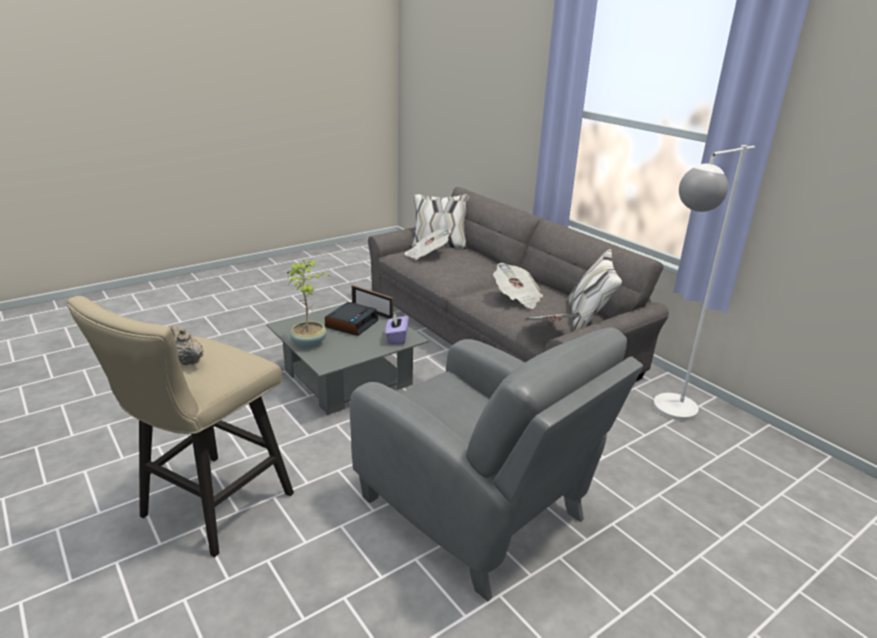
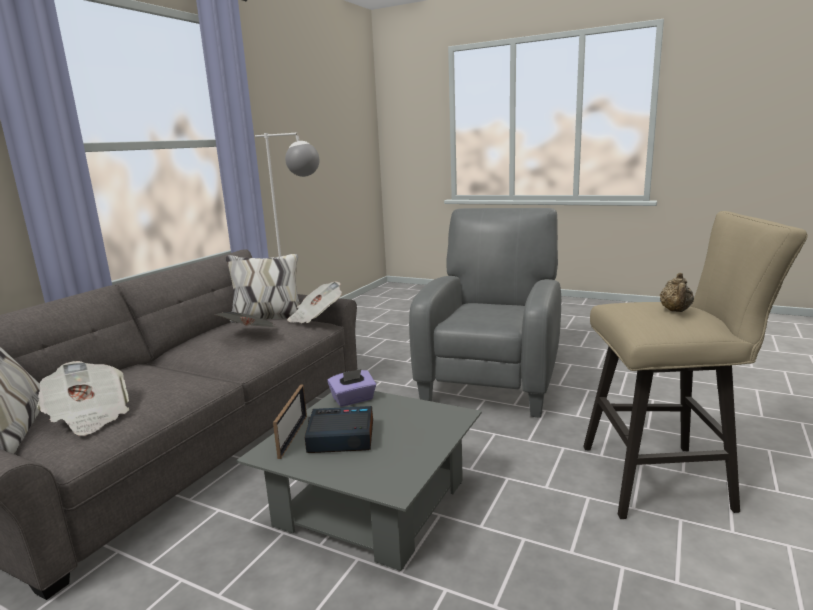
camera: 115 degrees left, 10 degrees down
potted plant [287,259,329,348] -> none

